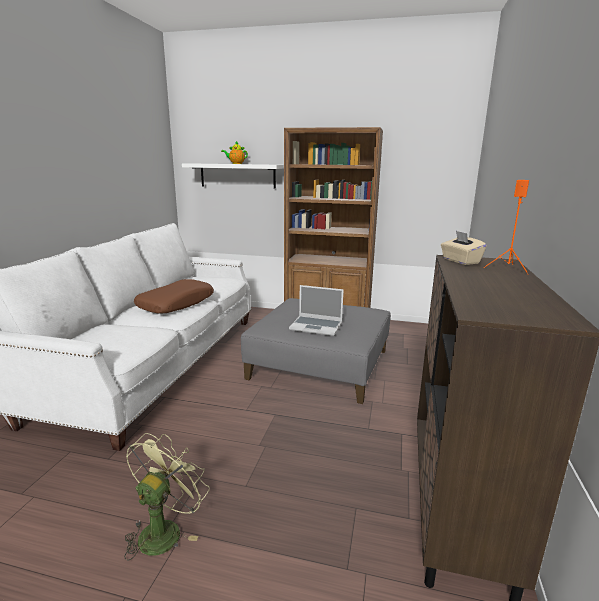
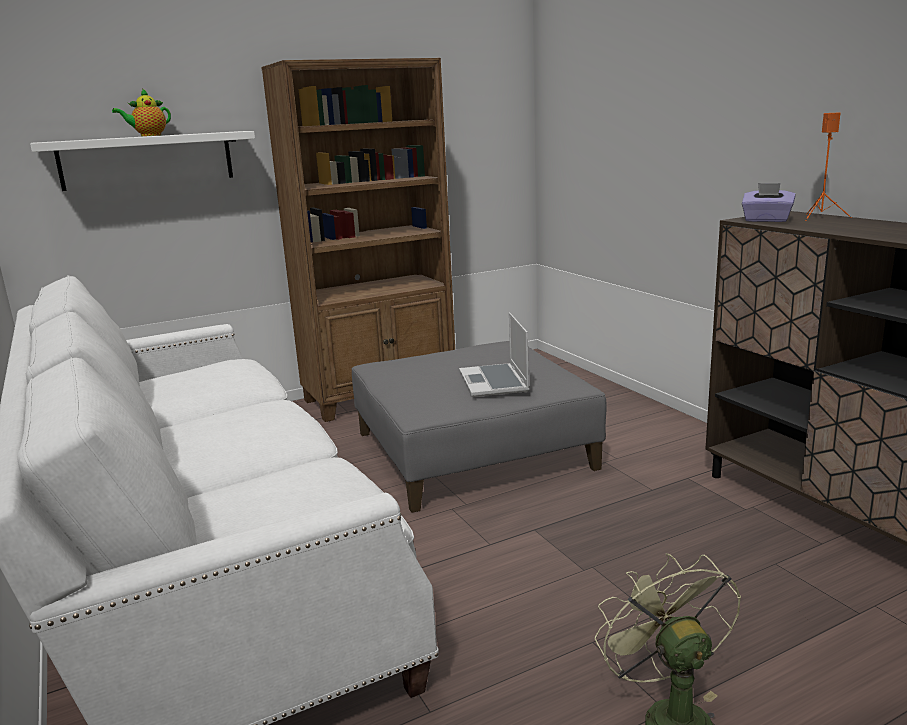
camera: 40 degrees left, 0 degrees up
brown pillow [134,279,214,314] -> none
laptop [289,285,344,336] -> laptop turned 105 degrees clockwise [459,312,529,397]
beige tissue box [441,231,487,265] -> purple tissue box [742,183,796,222]

